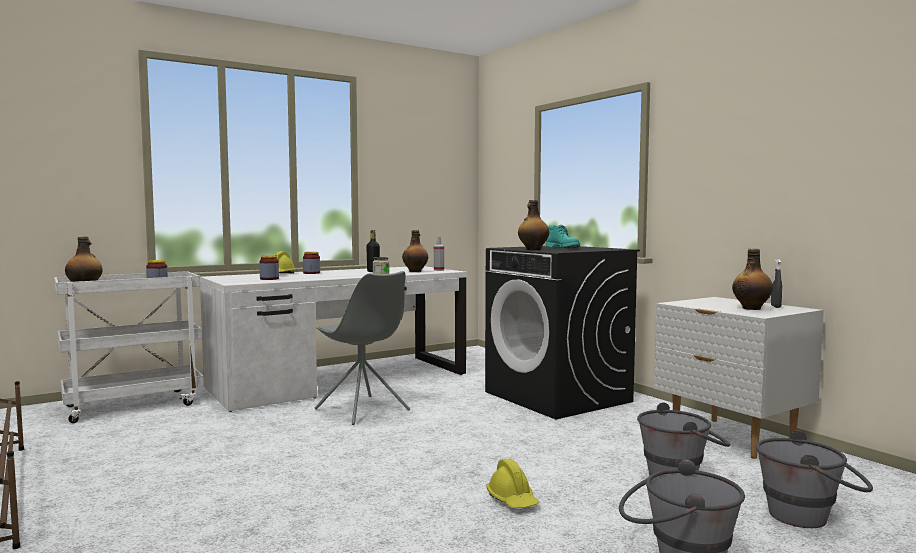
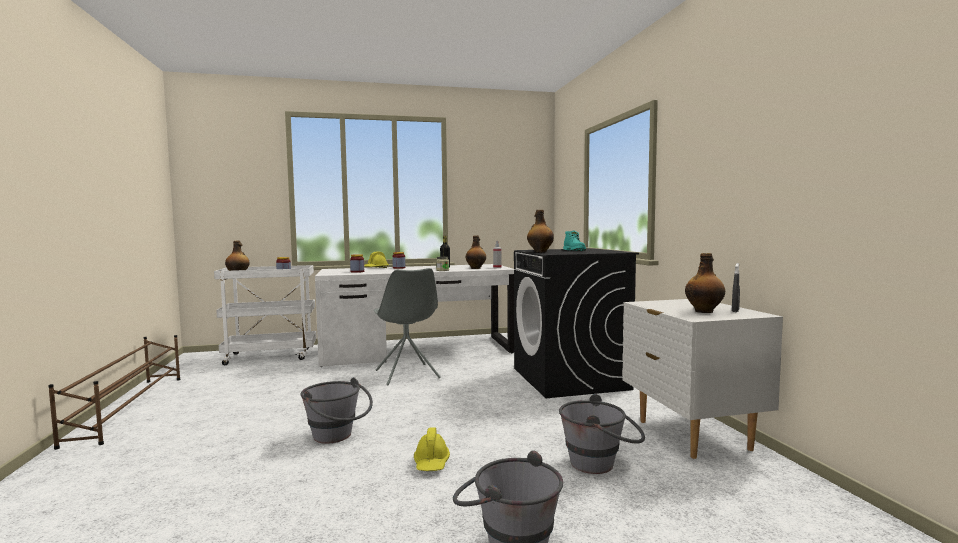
camera: 20 degrees right, 0 degrees up
grey bucket [756,431,873,528] -> grey bucket moved to [300,377,373,444]

